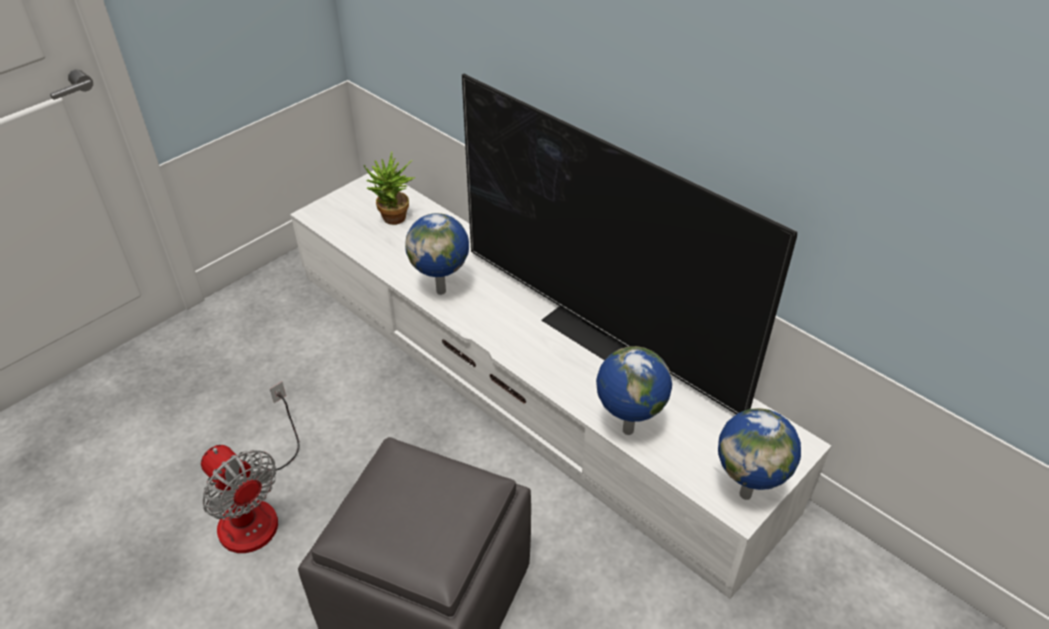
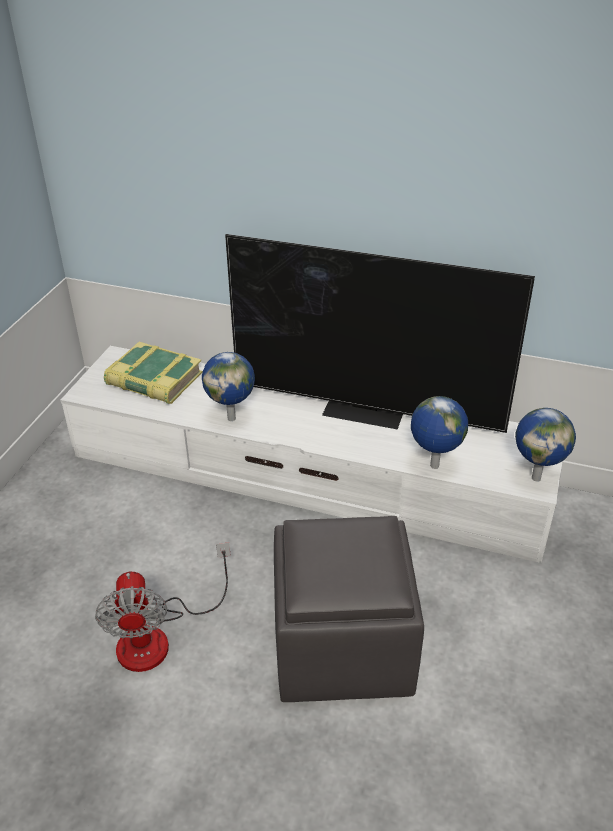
camera: 25 degrees left, 5 degrees down
fan [201,381,299,553] -> fan turned 60 degrees clockwise [95,542,231,672]
potted plant [364,152,416,225] -> book [104,342,202,404]

